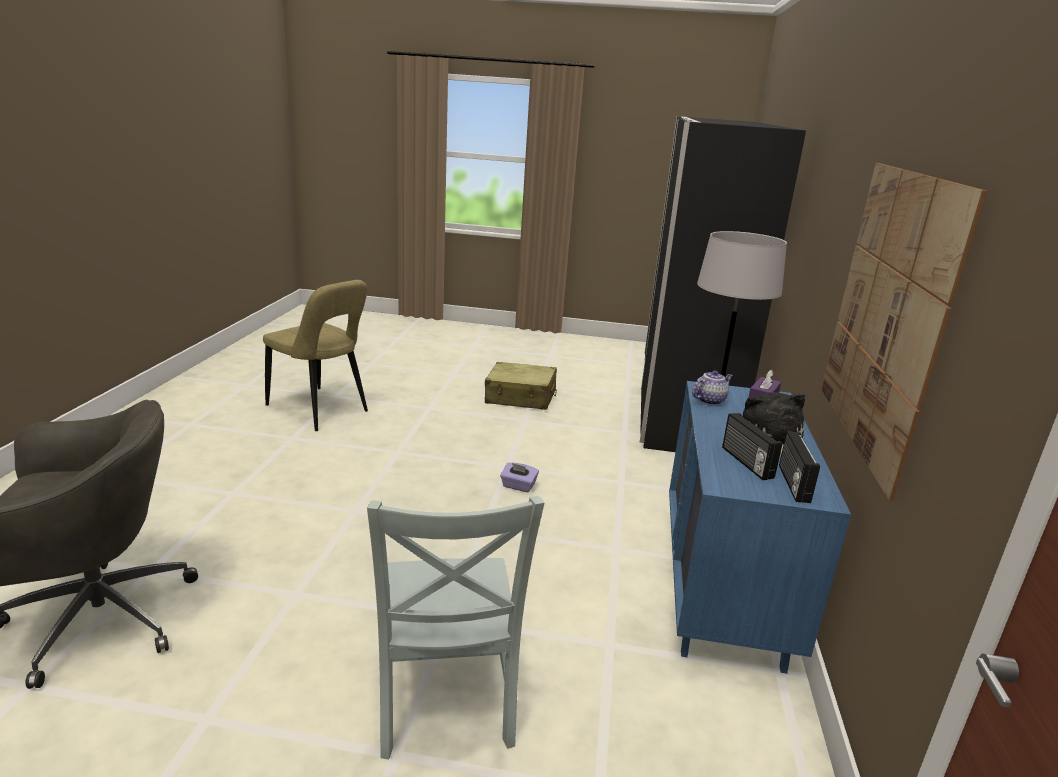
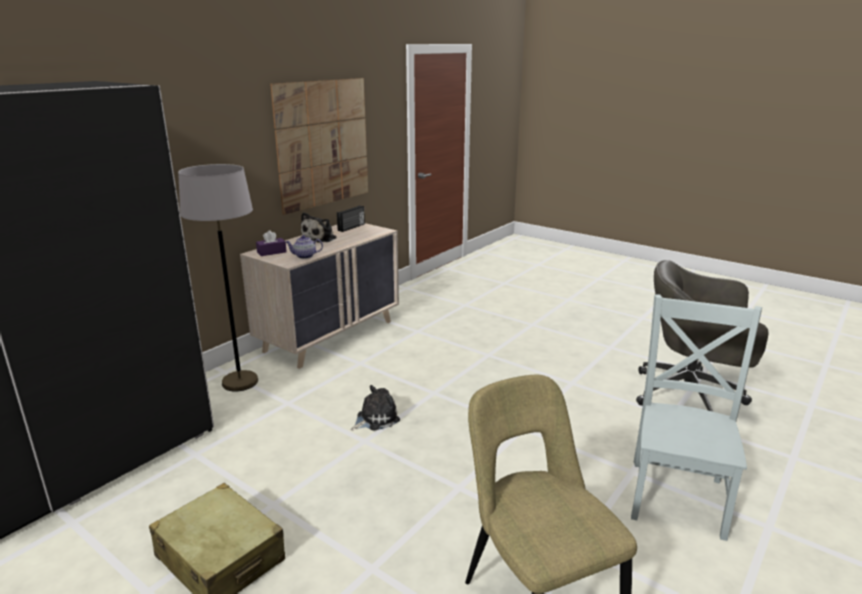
camera: 150 degrees left, 0 degrees up
grey chair [367,496,545,760] -> grey chair moved to [631,294,762,541]
purple tissue box [500,463,539,492] -> plush toy [351,385,400,431]
blue dresser [669,381,851,674] -> beige dresser [240,223,399,369]
radio [722,413,782,480] -> none

